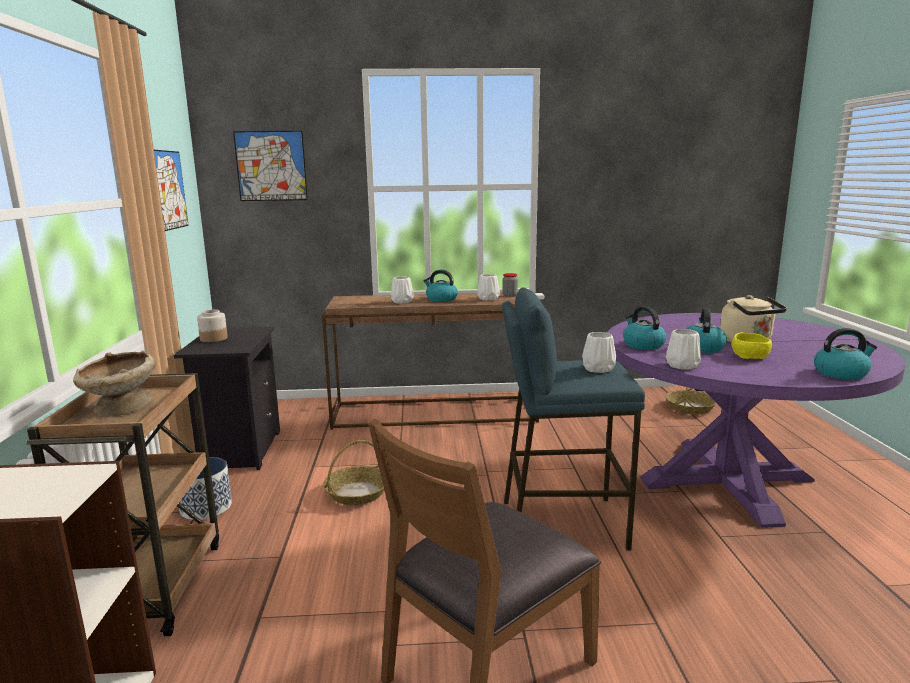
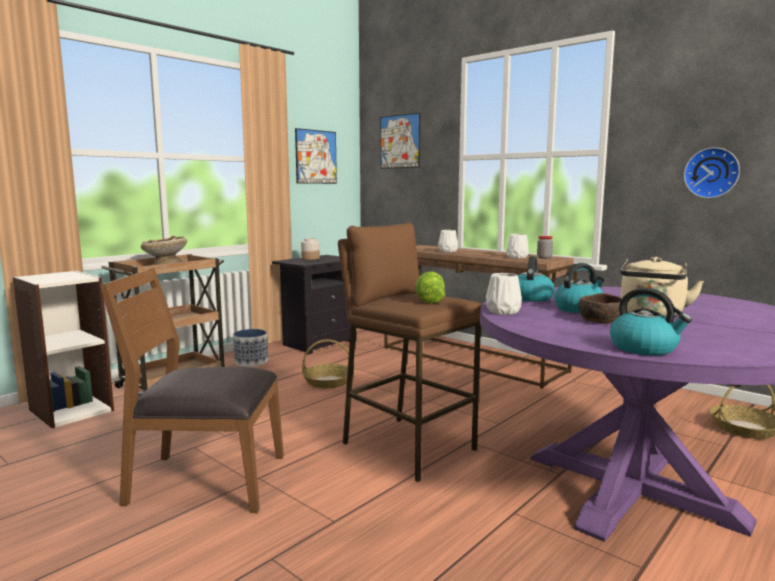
camera: 45 degrees right, 5 degrees down
kettle [424,270,458,302] -> none
blue stool [502,287,645,550] -> brown stool [338,222,482,482]
white vase [582,332,616,373] -> lettuce [415,271,445,304]
yellow bowl [731,332,772,359] -> brown bowl [578,293,622,324]
none -> wall clock [684,147,740,198]

